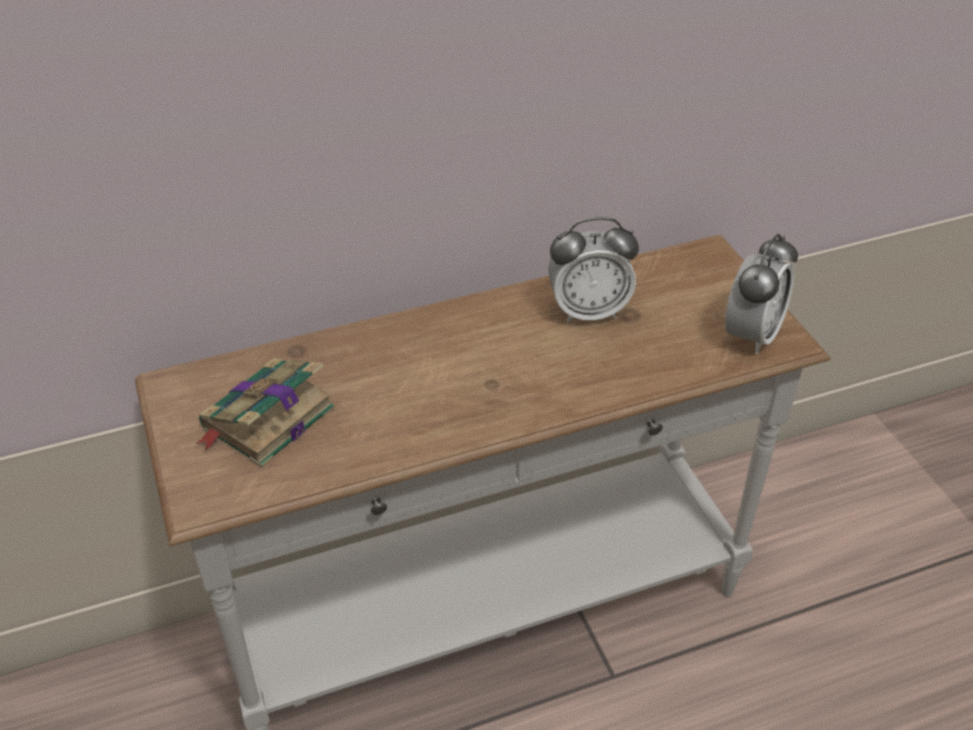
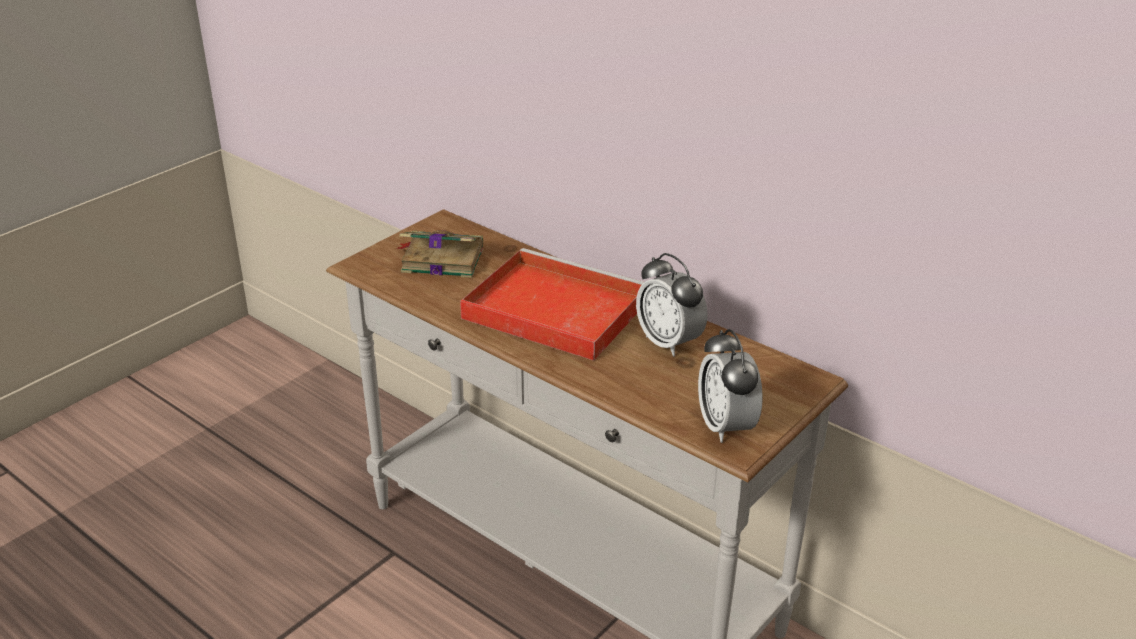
camera: 60 degrees right, 10 degrees down
alarm clock [725,234,798,354] -> alarm clock turned 75 degrees clockwise [698,329,763,443]
none -> red tray [460,248,644,361]

